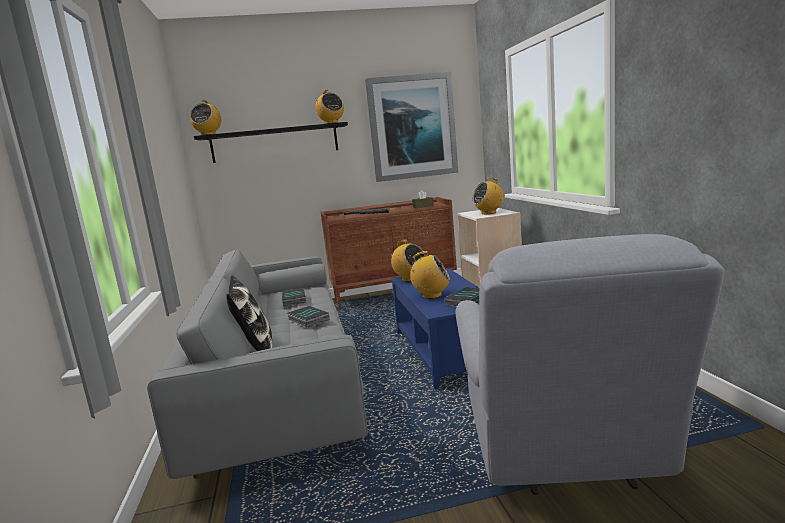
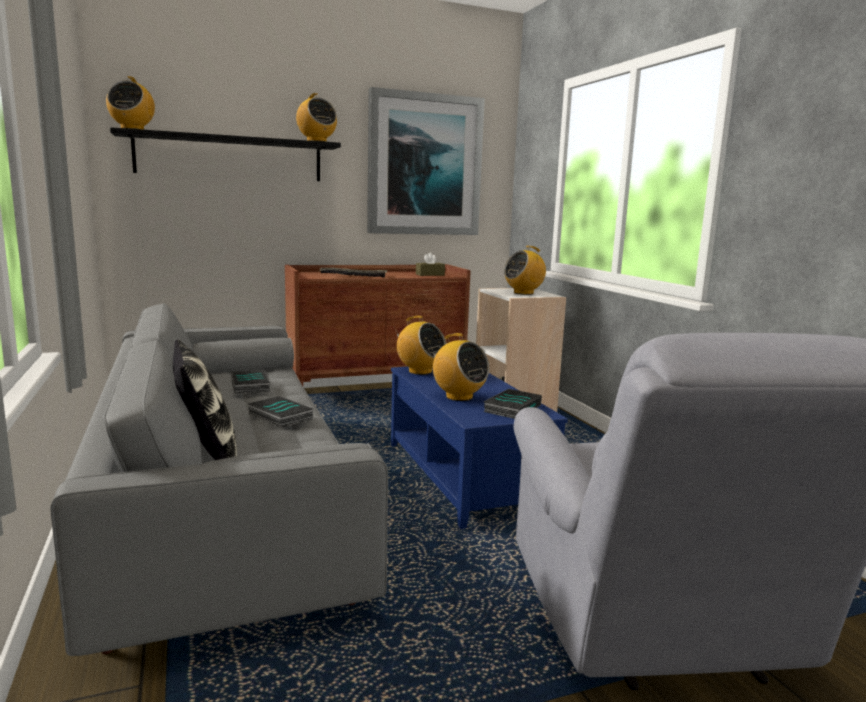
camera: 10 degrees left, 0 degrees up
radio [407,251,450,299] -> radio turned 45 degrees clockwise [431,333,489,401]

